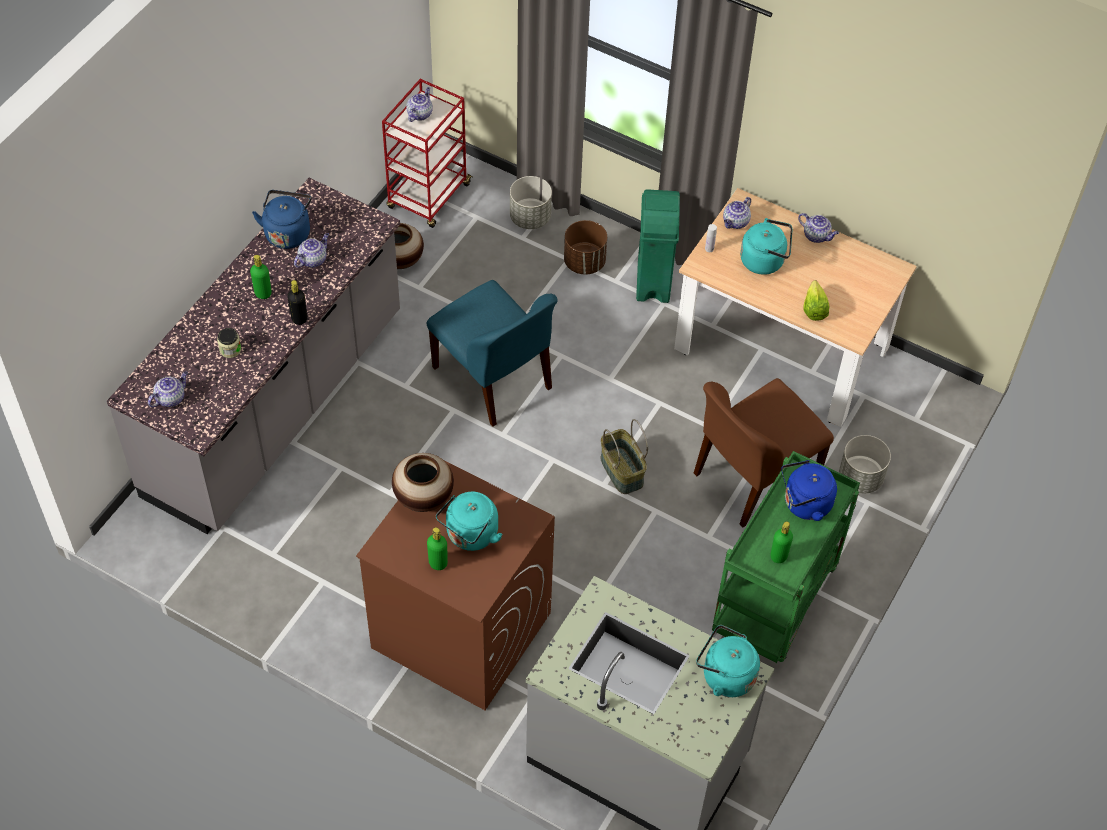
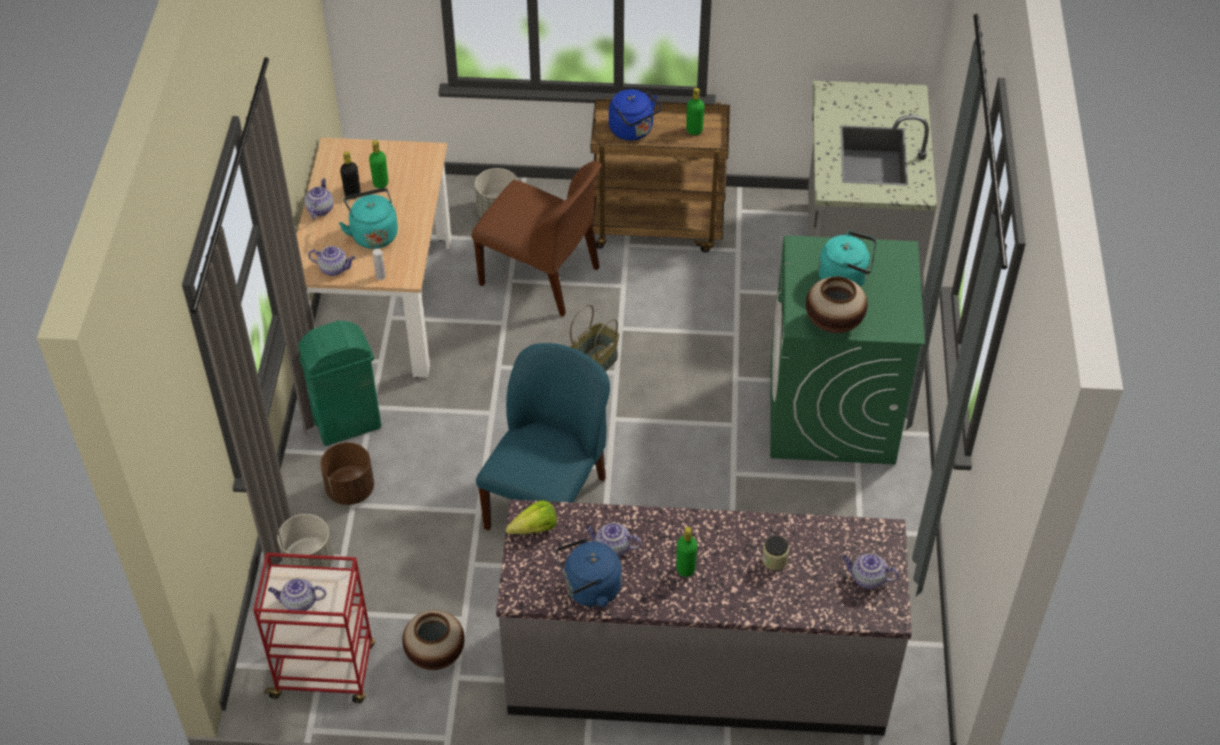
camera: 115 degrees left, 5 degrees down
black bottle [287,280,307,325] -> black bottle moved to [340,151,361,200]
brown washing machine [356,460,555,710] -> green washing machine [770,235,925,465]
green bottle [427,527,448,570] -> green bottle moved to [369,140,388,189]
turquoise kettle [696,625,760,697] -> none
green cart [712,451,860,663] -> brown cart [591,98,730,252]
lettuce [803,280,830,321] -> lettuce moved to [506,500,557,534]

